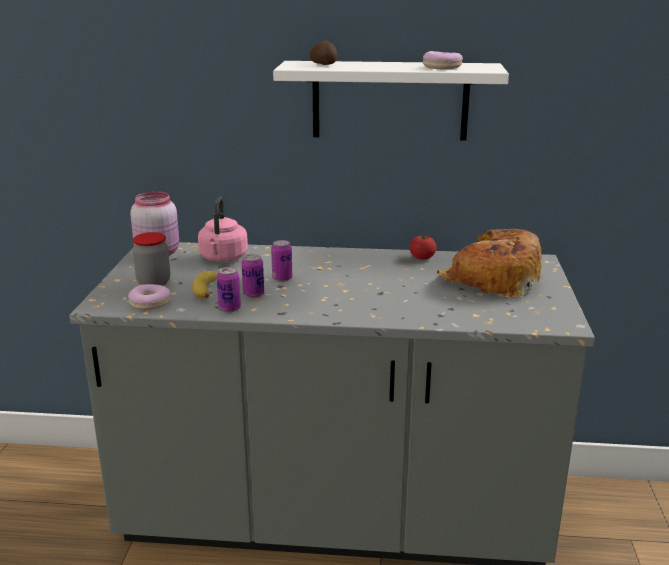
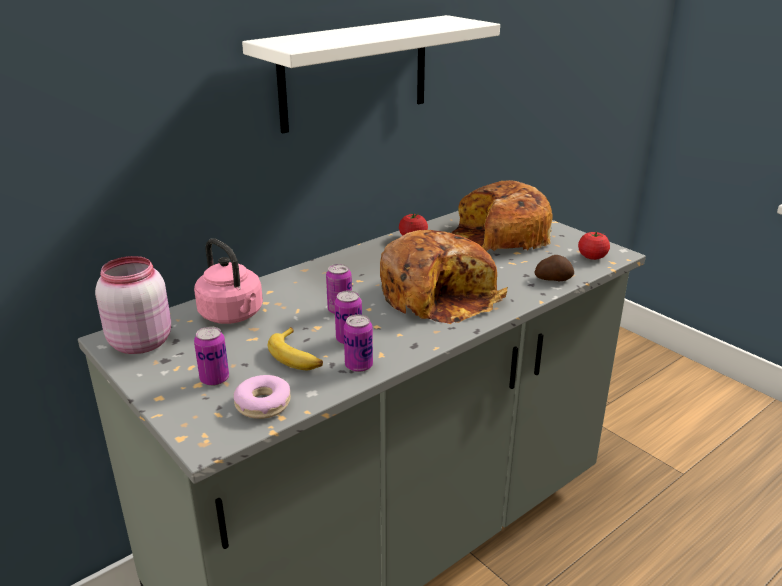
camera: 45 degrees left, 5 degrees up
jar [133,232,170,286] -> can [194,326,229,386]
potato [310,40,338,65] -> potato moved to [534,255,574,281]
donut [423,51,463,70] -> none
none -> bread [380,230,508,324]
none -> tomato [578,232,610,260]

